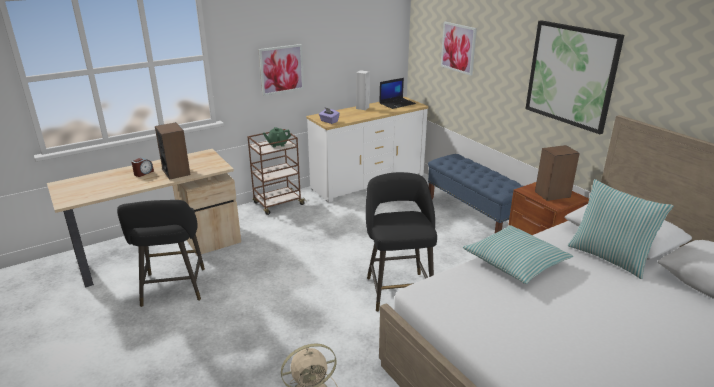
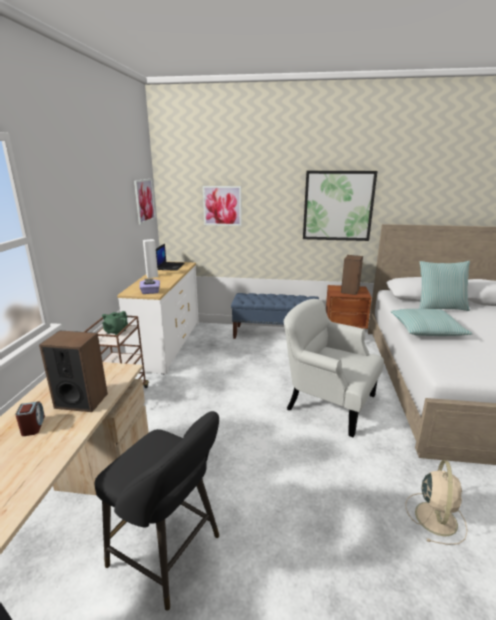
camera: 50 degrees left, 5 degrees down
picture [258,44,304,96] -> picture moved to [134,179,156,225]
black stool [366,172,437,312] -> white armchair [284,299,384,438]

